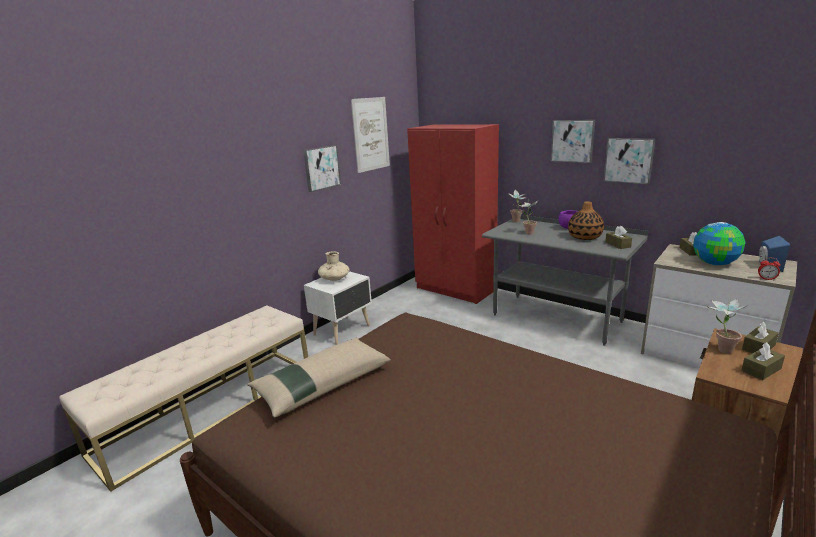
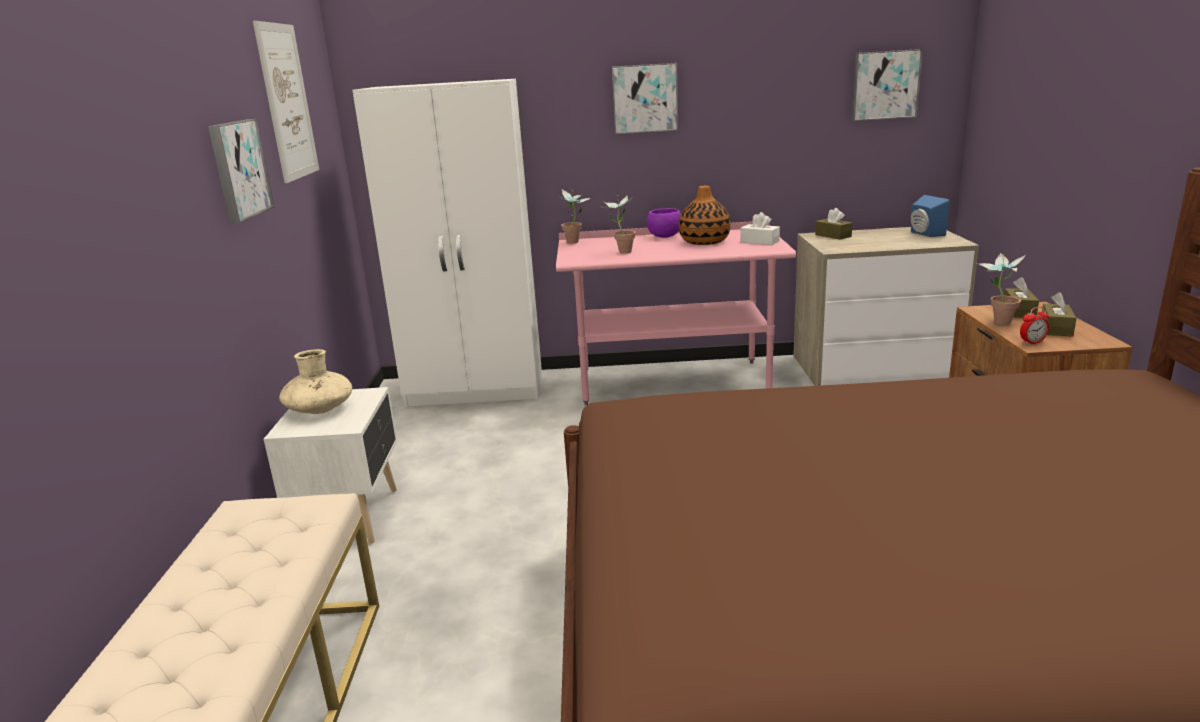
camera: 40 degrees left, 0 degrees up
beige pillow [247,338,391,417] -> none
red wardrobe [407,124,499,304] -> white wardrobe [352,79,542,408]
grey desk [482,215,648,346] -> pink desk [556,221,796,405]
picture [603,138,656,184] -> picture moved to [852,49,923,121]
brown tissue box [605,226,632,249] -> white tissue box [740,212,780,245]
globe [693,222,746,265] -> none
alarm clock [758,258,781,280] -> alarm clock moved to [1020,307,1049,345]

